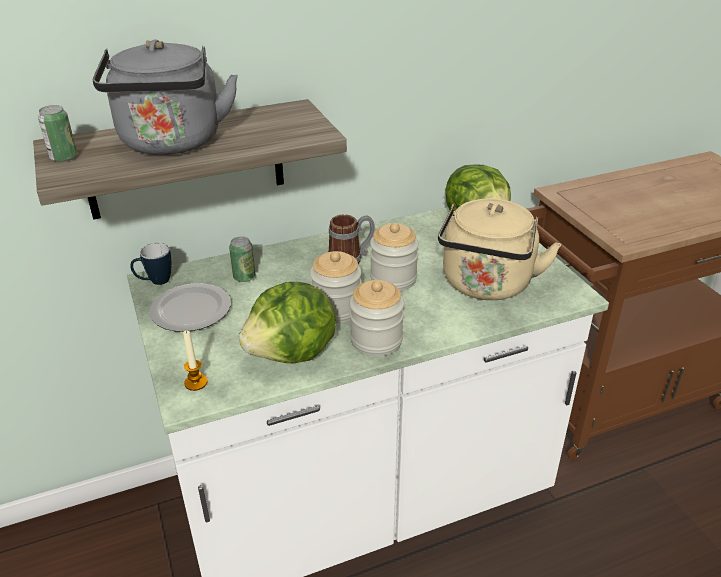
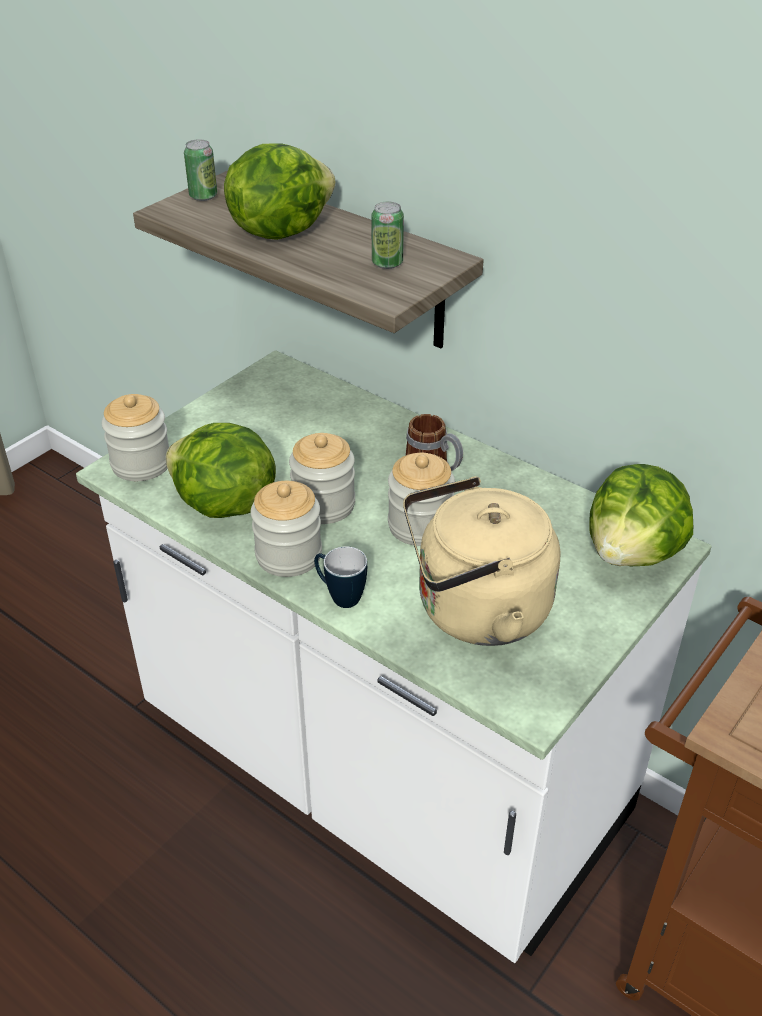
camera: 60 degrees right, 5 degrees up
grey kettle [93,39,238,155] -> lettuce [224,143,336,240]
mug [130,243,171,285] -> mug moved to [314,546,367,608]
plate [150,283,231,332] -> none
candle [183,331,208,391] -> jar [102,394,169,481]
can [229,236,255,282] -> can moved to [371,201,404,269]

